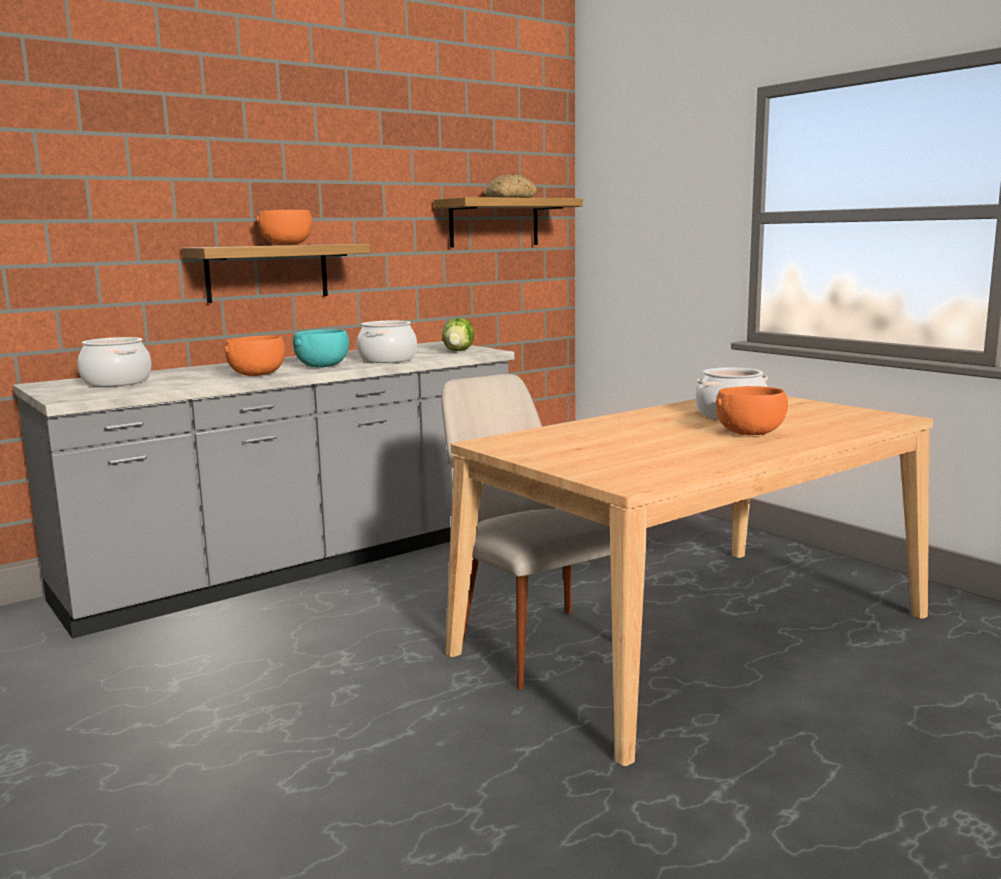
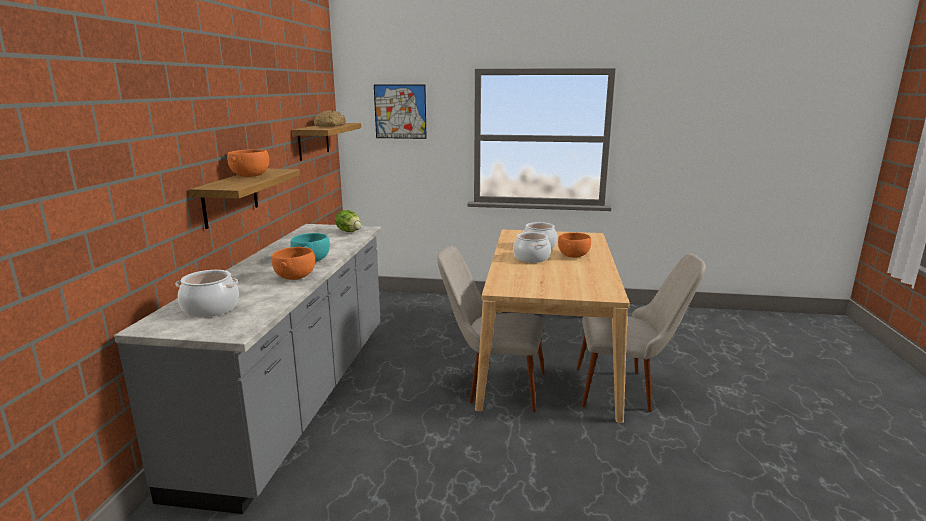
camera: 45 degrees left, 5 degrees up
cooking pot [357,321,417,363] -> cooking pot moved to [513,232,551,263]
none -> picture [374,85,427,139]
none -> beige chair [577,254,706,412]

